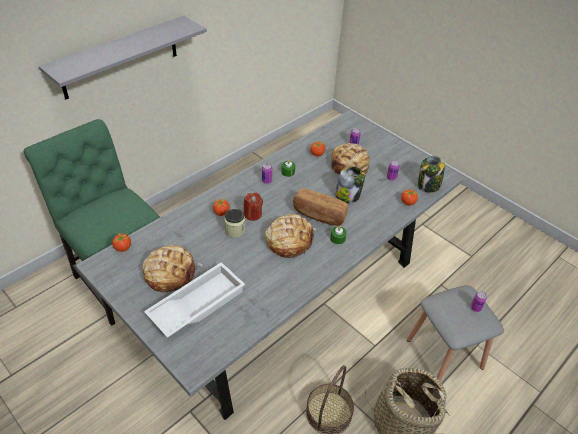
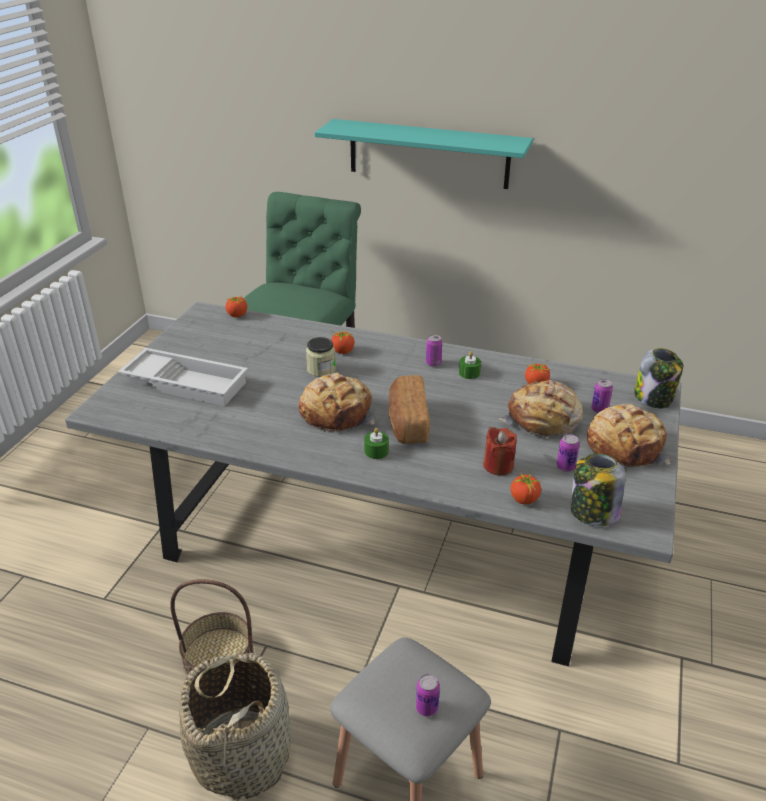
camera: 65 degrees right, 10 degrees down
grey shelf [39,16,207,99] -> turquoise shelf [315,119,533,189]
bread [142,245,203,293] -> bread moved to [587,404,671,467]
red candle [244,193,263,221] -> red candle moved to [483,427,517,476]
jar [335,166,365,203] -> jar moved to [634,348,683,408]

